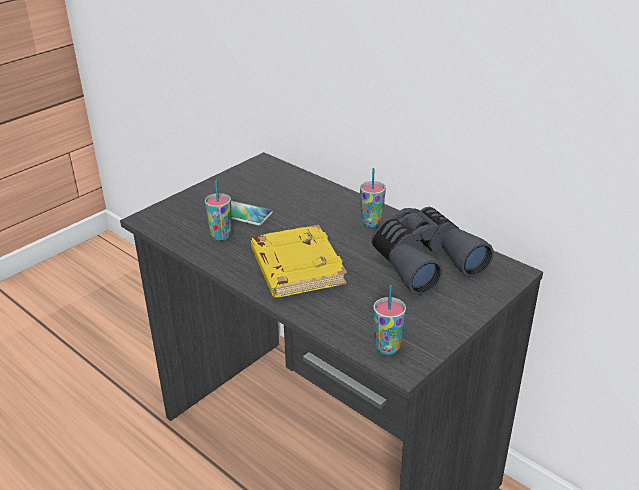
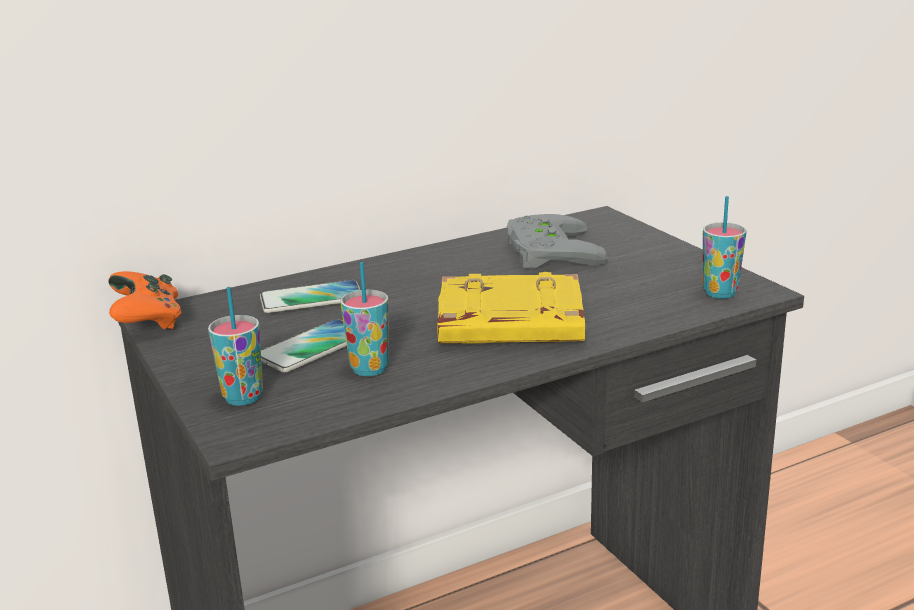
camera: 70 degrees left, 10 degrees down
cup [360,168,386,227] -> cup moved to [208,287,263,406]
grey binoculars [371,207,494,295] -> grey game controller [507,214,608,269]
none -> orange game controller [108,271,181,330]
none -> phone [260,280,361,313]

